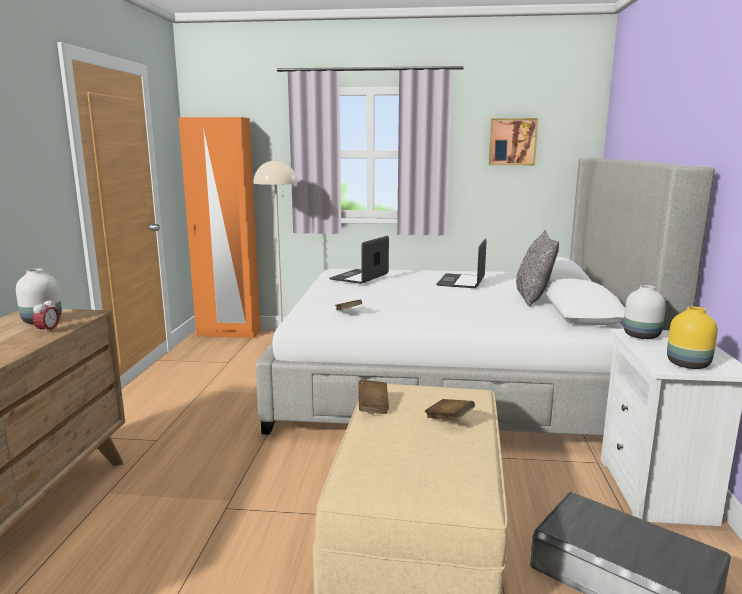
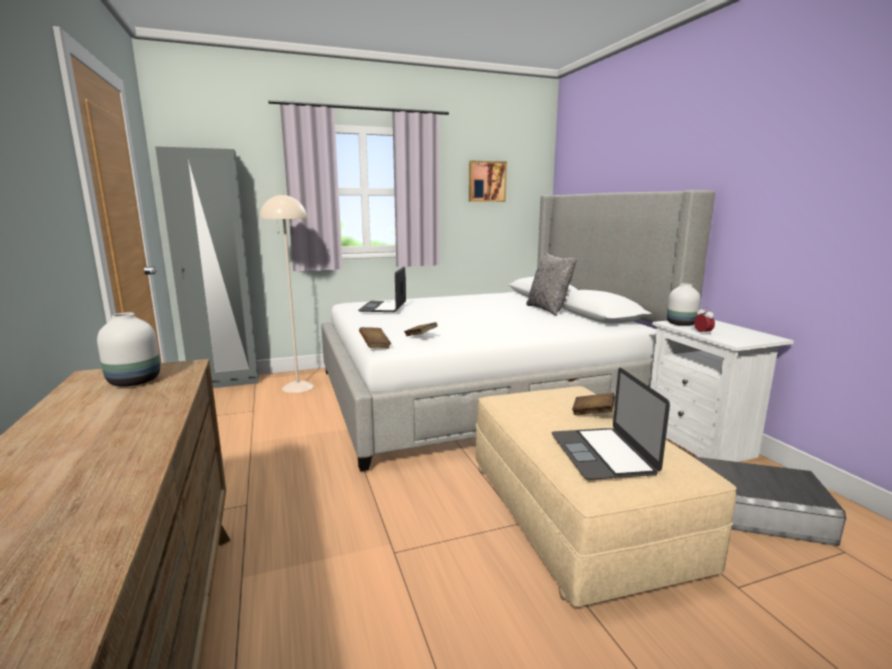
camera: 25 degrees left, 0 degrees up
alarm clock [33,297,59,335] -> alarm clock moved to [694,307,715,335]
orange wardrobe [179,117,260,338] -> grey wardrobe [155,146,259,388]
brown book [358,380,389,414] -> brown book moved to [359,327,391,349]
laptop [436,238,487,288] -> laptop moved to [551,368,670,480]
yellow vase [667,306,718,369] -> none

